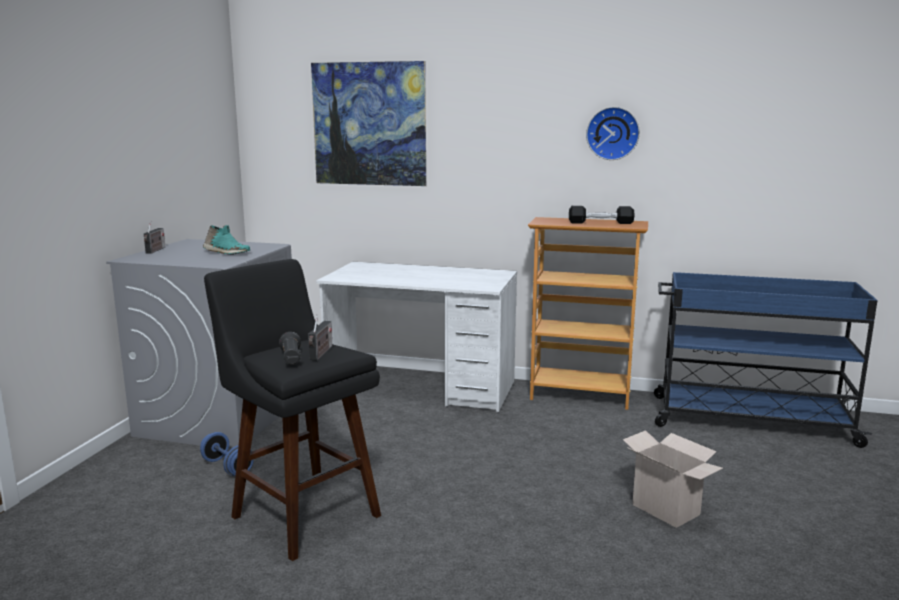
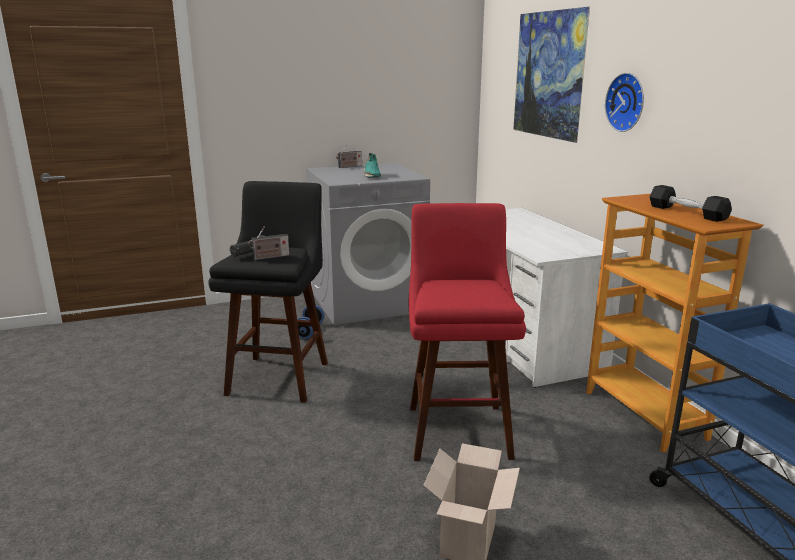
camera: 55 degrees right, 5 degrees up
wall clock [586,107,640,160] -> wall clock moved to [605,73,644,132]
none -> red stool [409,203,526,461]

